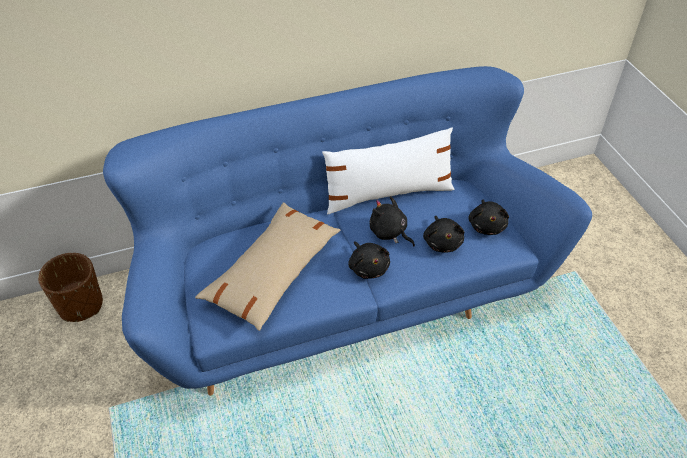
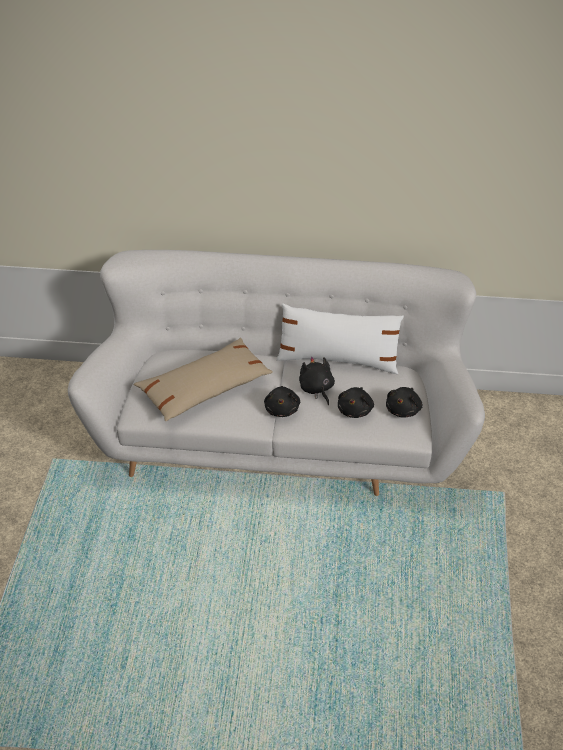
camera: 25 degrees right, 5 degrees down
brown planter [38,253,103,322] -> none
blue sofa [103,66,592,396] -> white sofa [68,250,485,496]

